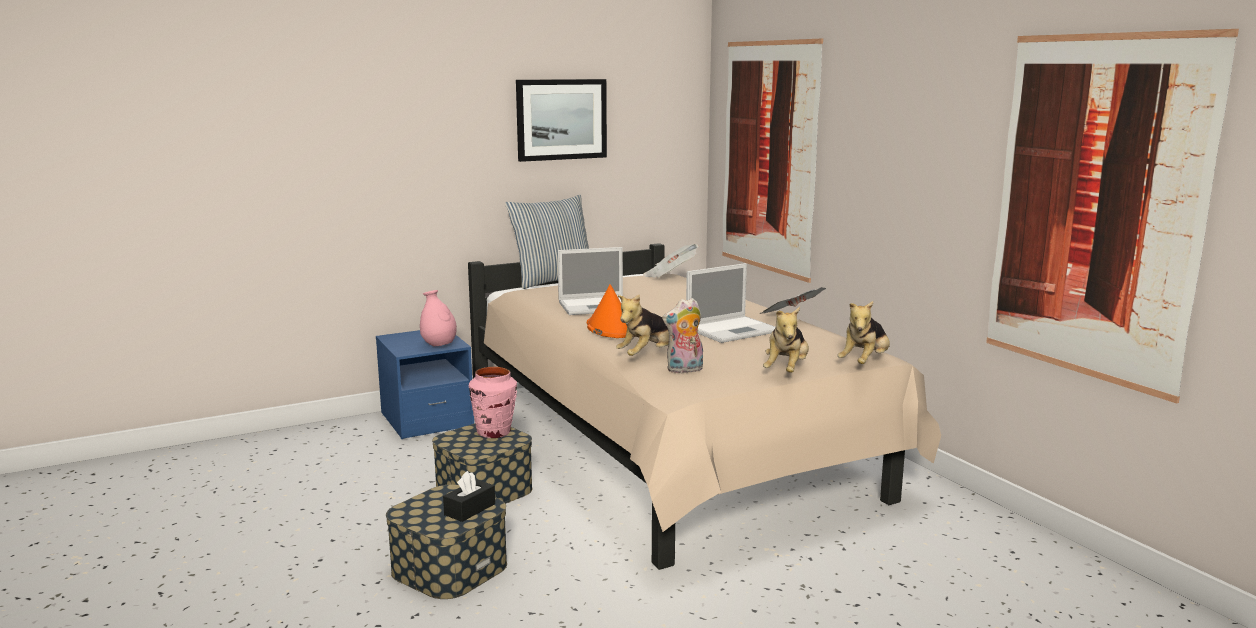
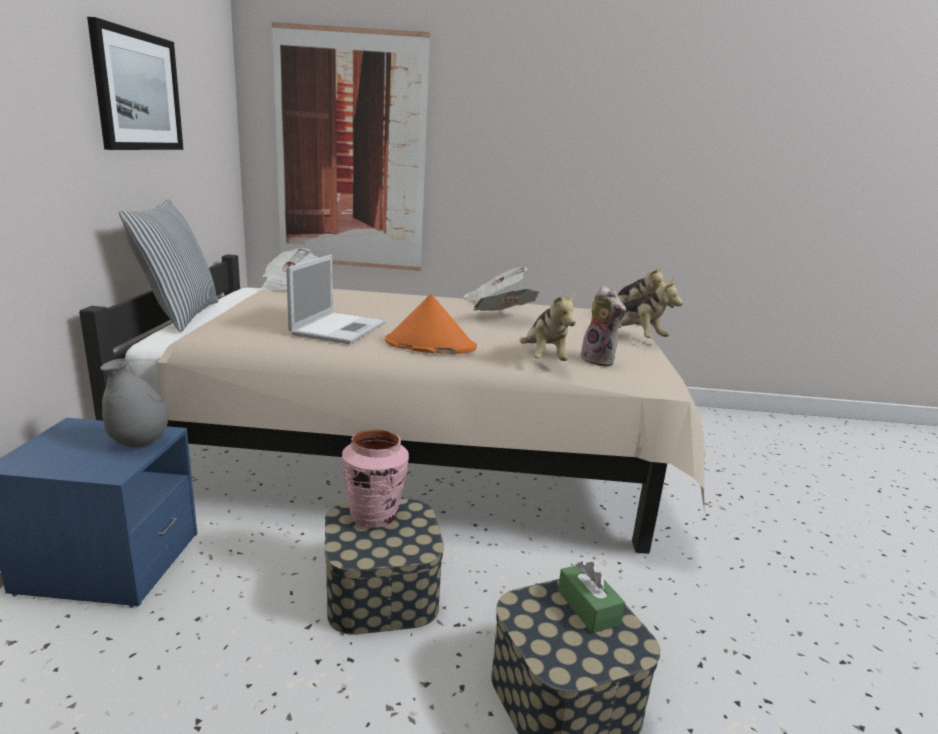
camera: 60 degrees left, 5 degrees up
pink vase [420,290,457,346] -> grey vase [100,359,169,448]
black tissue box [443,471,495,522] -> green tissue box [558,562,625,633]
plush toy [662,298,703,374] -> plush toy turned 45 degrees counterclockwise [581,286,626,366]
laptop [686,263,776,343] -> newspaper [473,289,539,311]
picture [986,29,1239,404] -> none

